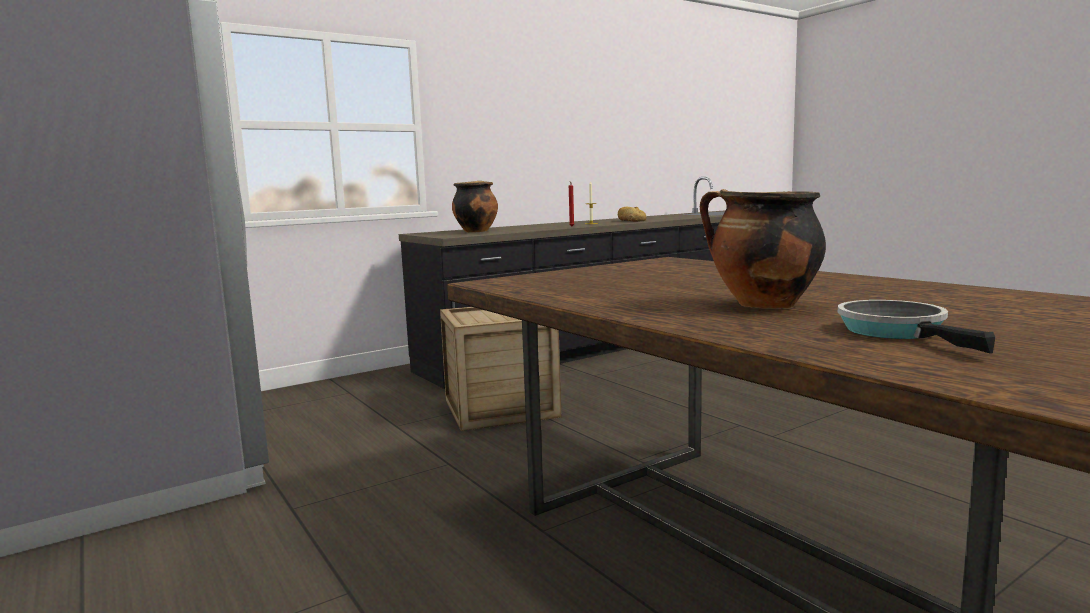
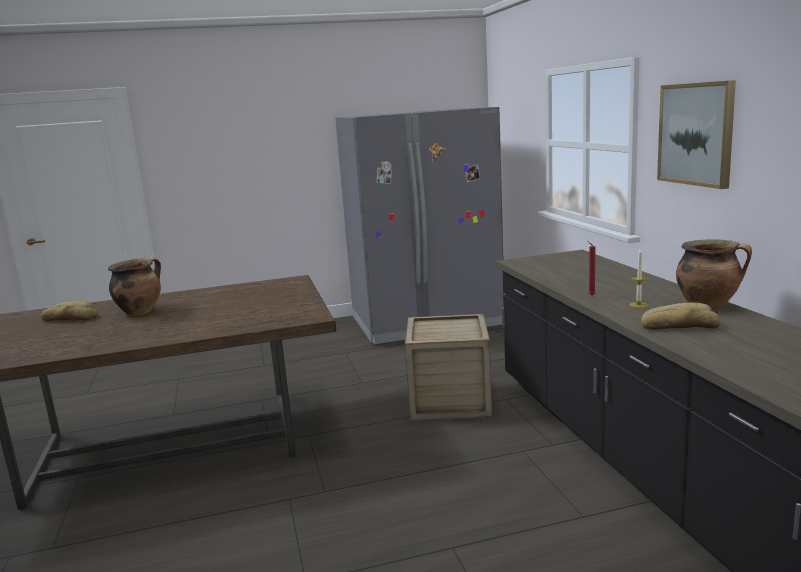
camera: 110 degrees right, 5 degrees up
cooking pot [452,181,498,233] -> cooking pot moved to [676,239,752,310]
frying pan [838,300,995,354] -> bread [41,301,98,321]
none -> picture [657,80,736,189]

